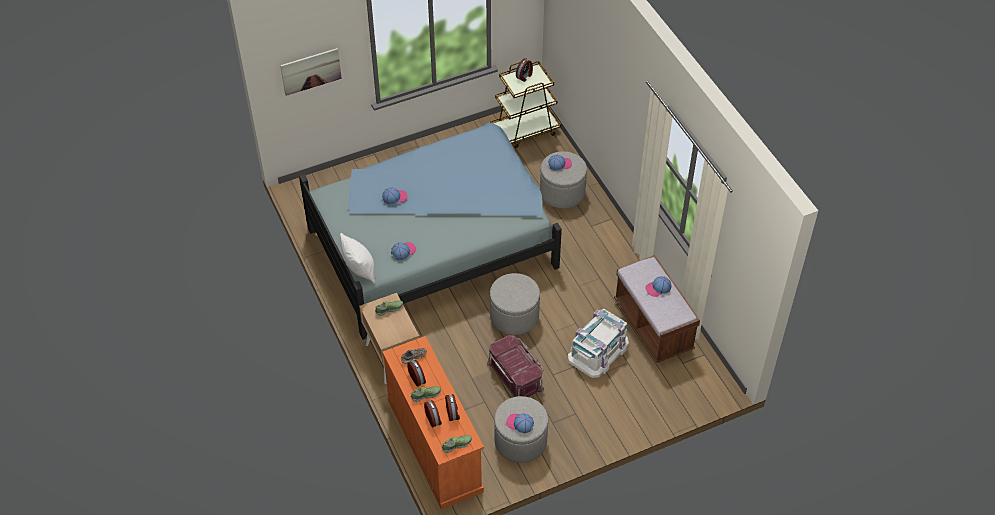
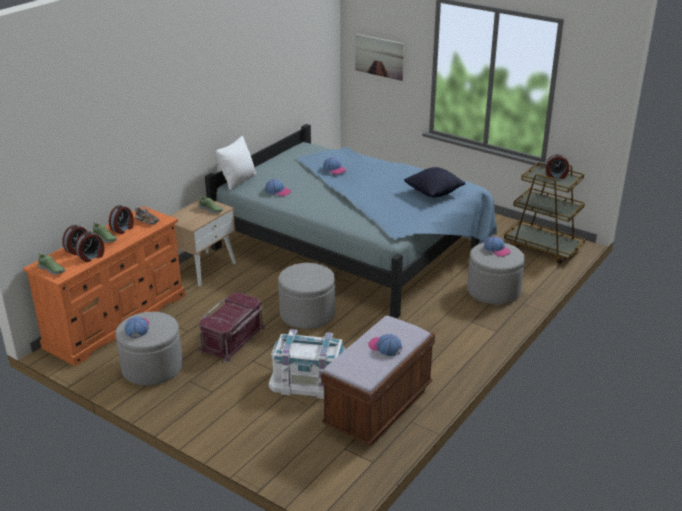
camera: 60 degrees right, 20 degrees down
none -> black pillow [404,167,466,197]

